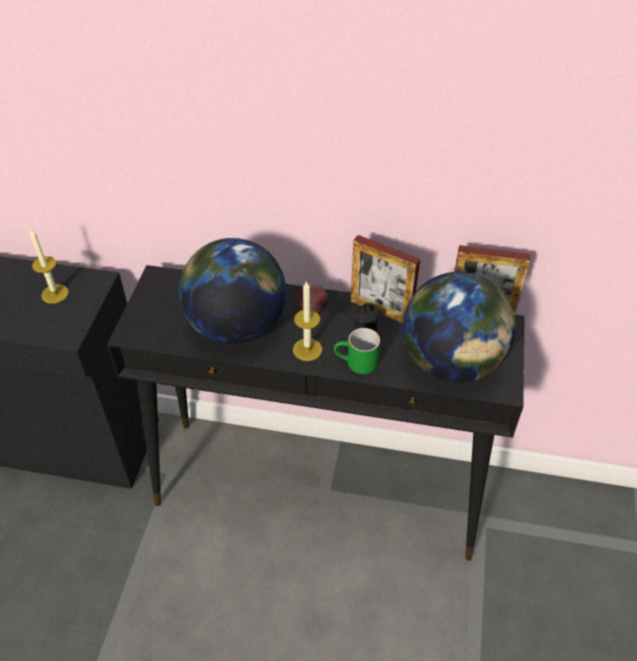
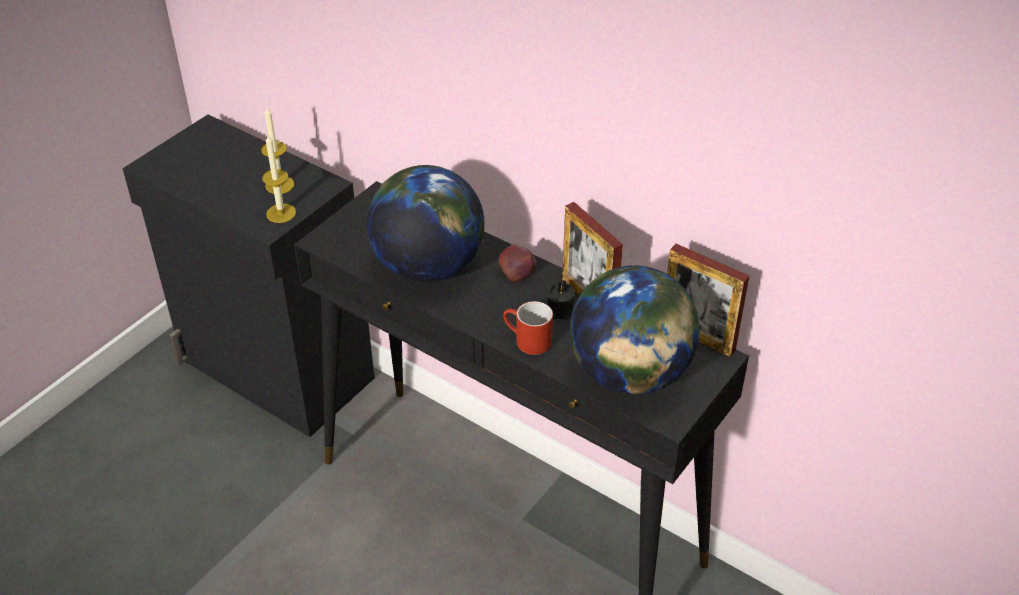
camera: 25 degrees right, 5 degrees down
candle [293,281,322,361] -> candle moved to [262,135,296,223]
green mug [334,328,380,374] -> red mug [503,301,553,355]

